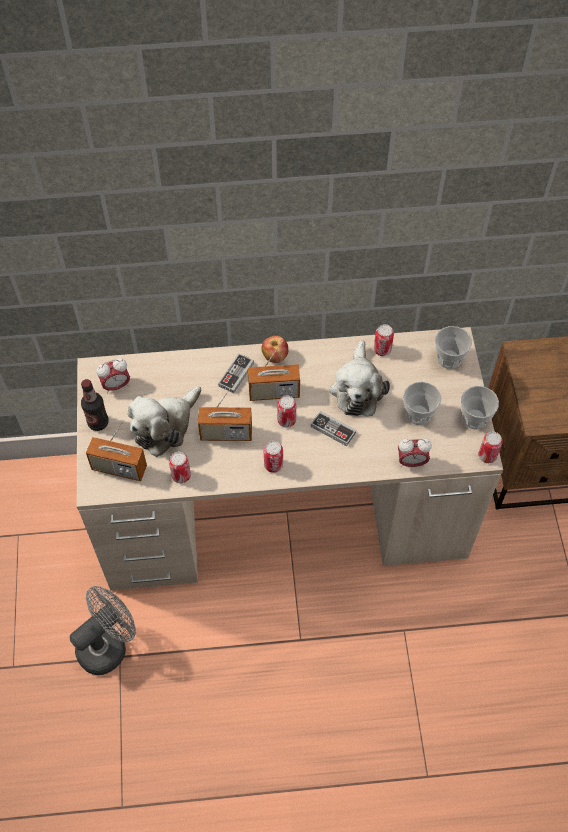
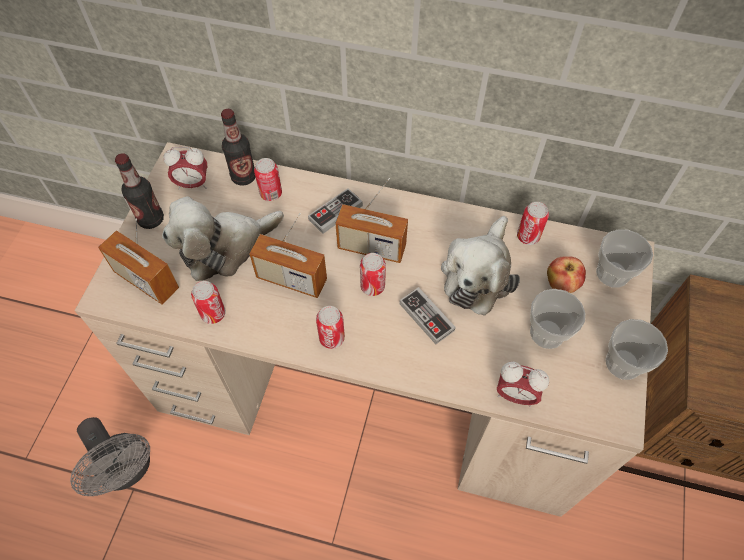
camera: 20 degrees right, 0 degrees up
grey fan [70,586,136,675] -> grey fan turned 75 degrees clockwise [70,417,150,496]
apple [261,336,288,363] -> apple moved to [547,256,586,293]
can [478,432,503,463] -> can moved to [254,158,282,201]
none -> bottle [221,109,255,186]

